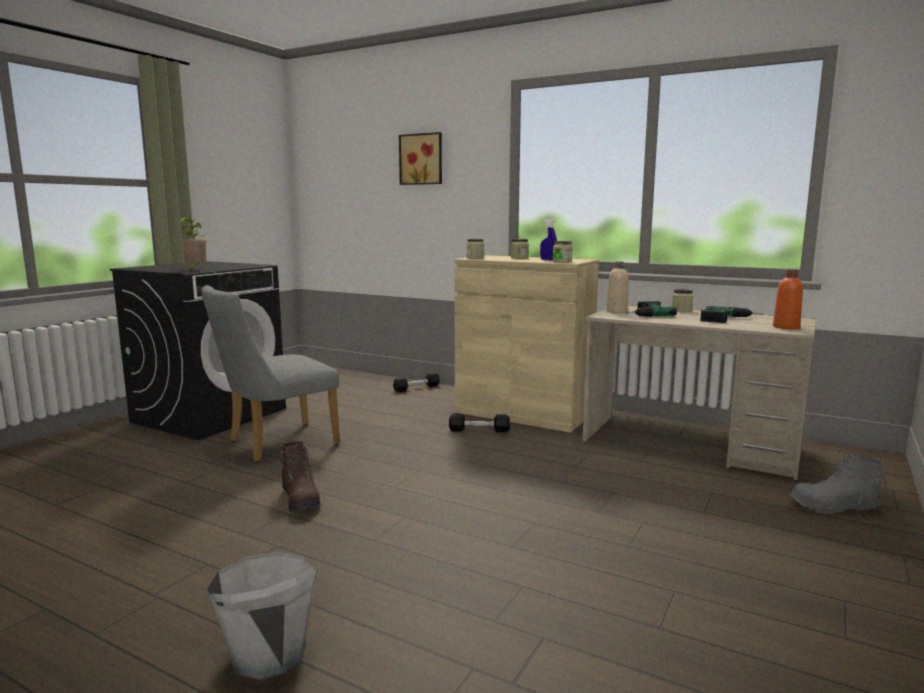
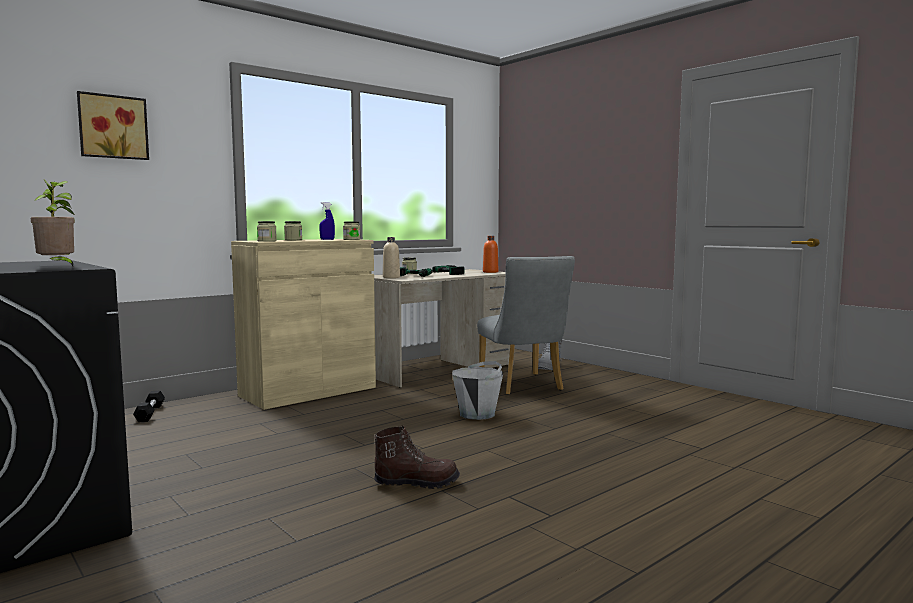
camera: 70 degrees left, 5 degrees down
grey chair [201,285,340,462] -> grey chair moved to [477,256,575,395]
grey bucket [207,551,318,680] -> grey bucket moved to [452,361,503,420]
black dumbbell [449,414,510,432] -> none

